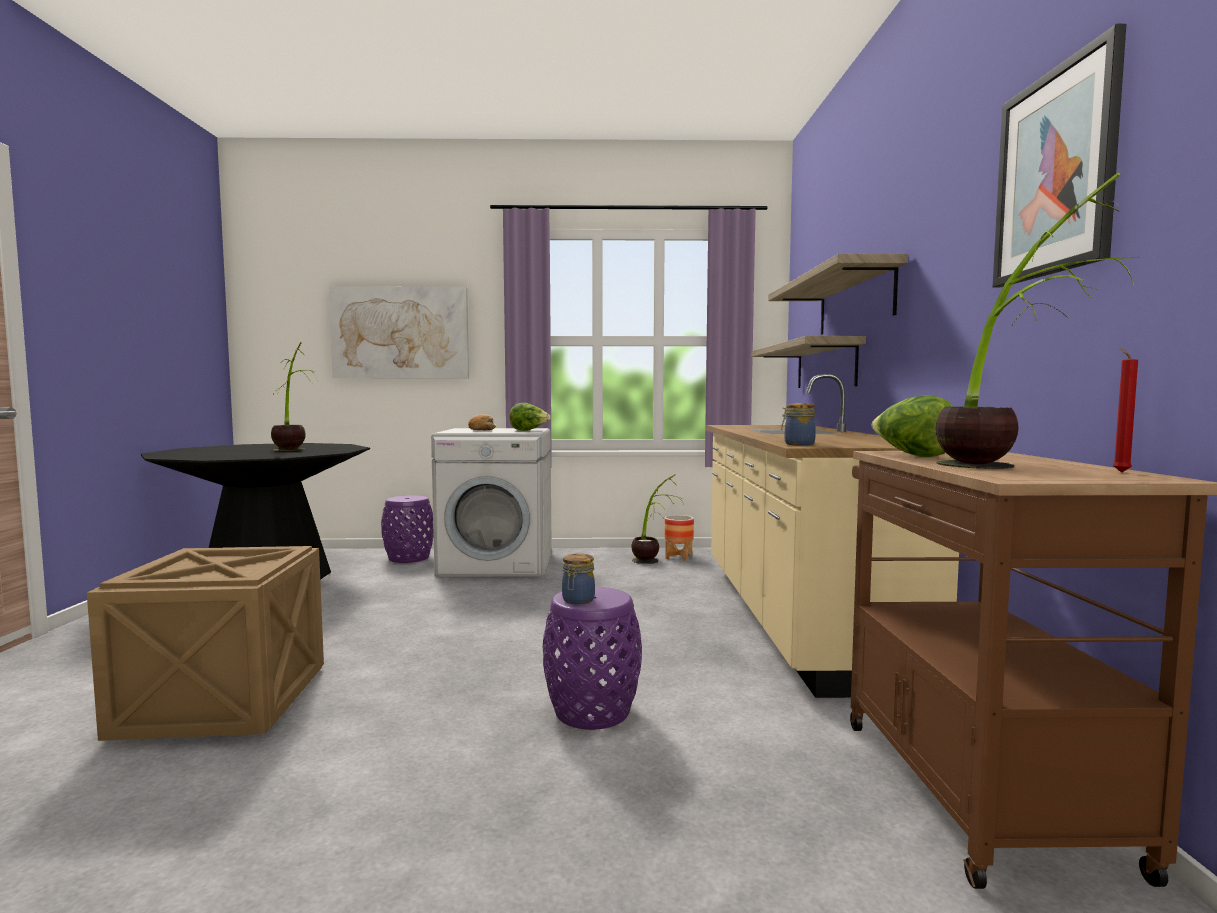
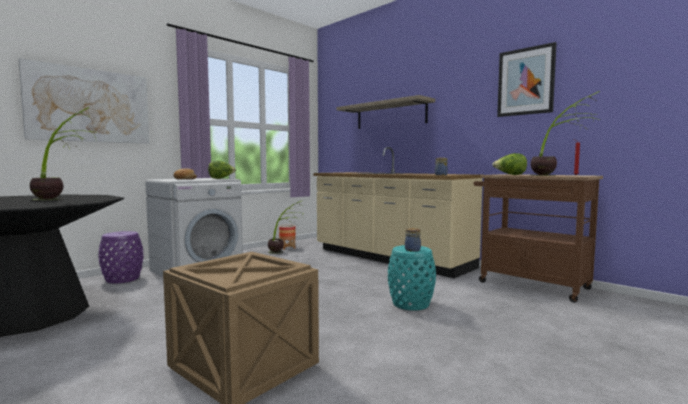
camera: 45 degrees left, 0 degrees up
purple stool [543,587,642,730] -> turquoise stool [388,245,436,311]
shelf [751,336,866,388] -> none

